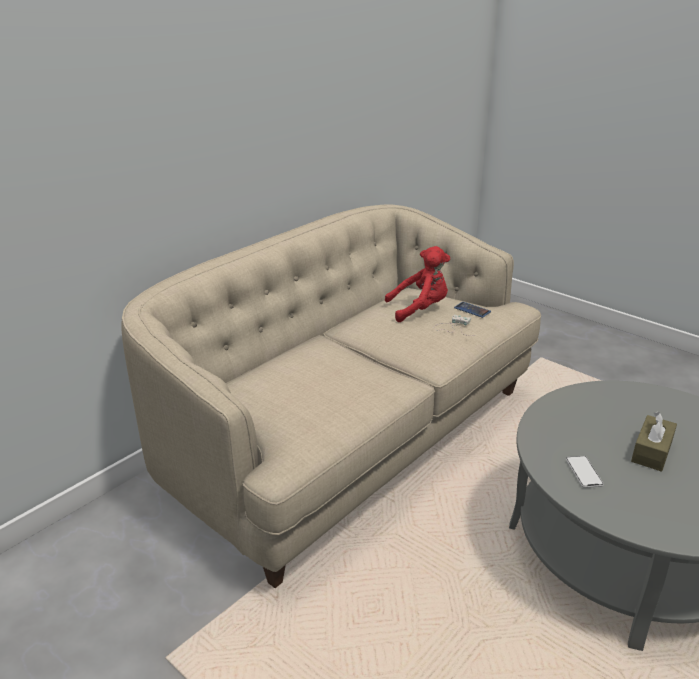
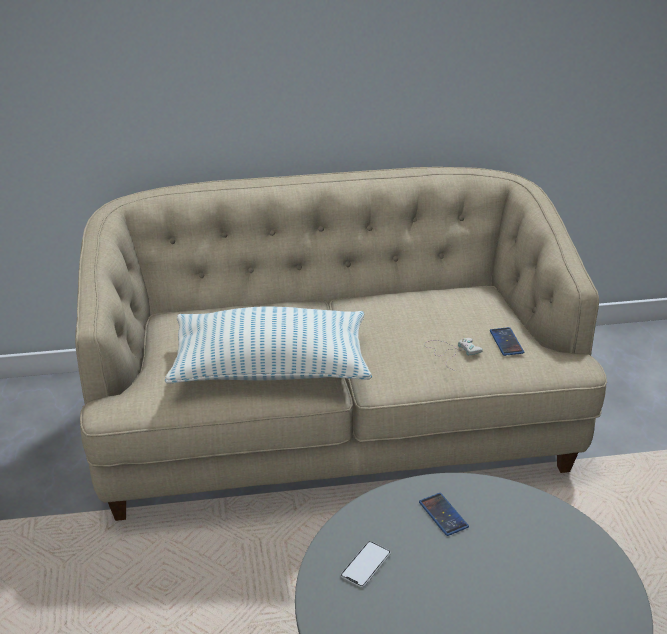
camera: 40 degrees right, 5 degrees up
red plush toy [385,246,450,322] -> none
brown tissue box [631,412,677,472] -> none
none -> pillow [165,306,372,384]
none -> phone [419,493,469,536]

